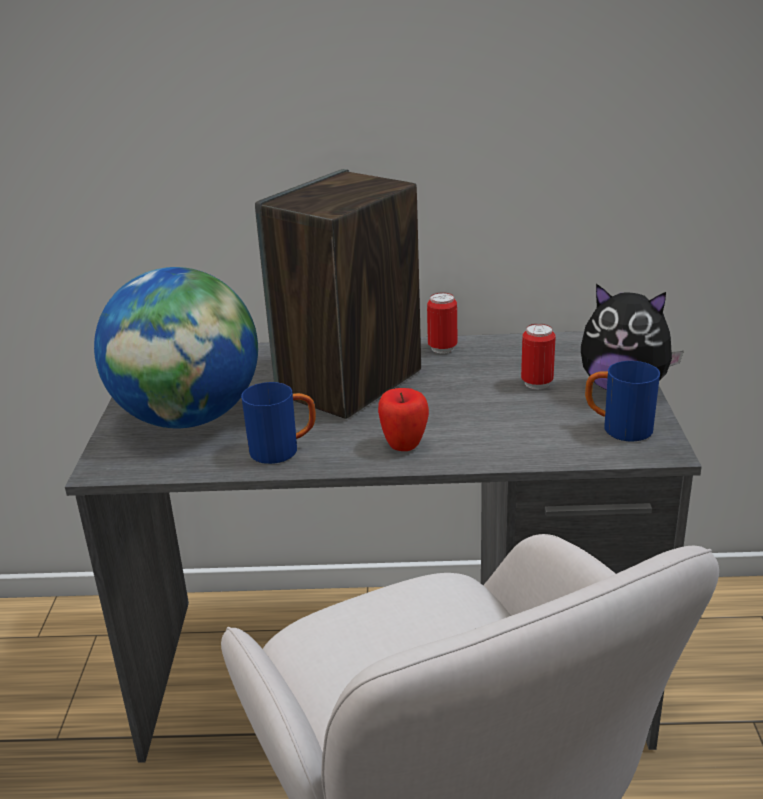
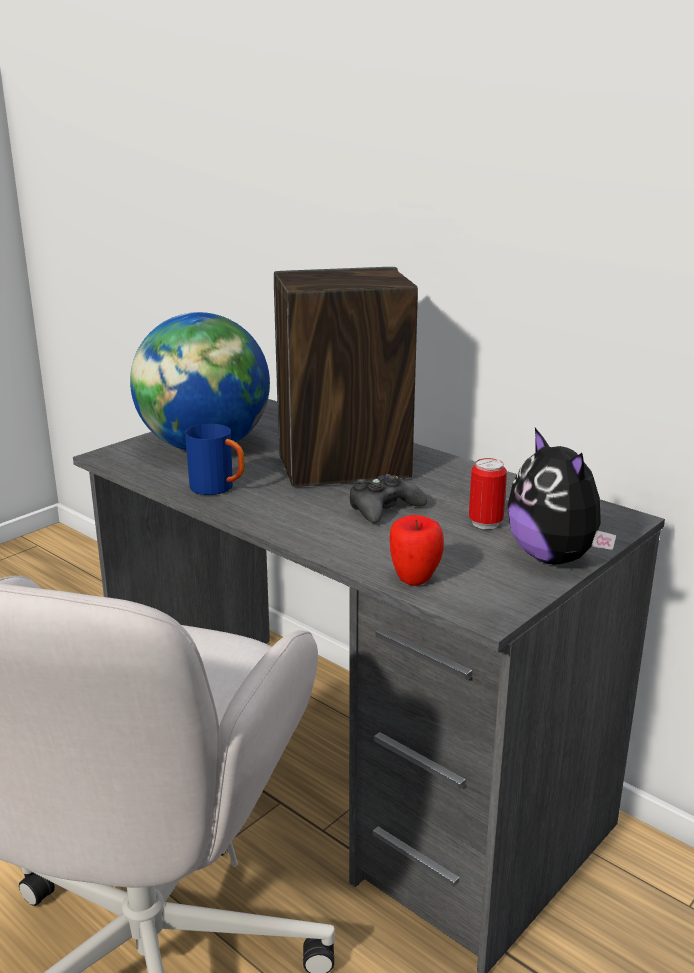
camera: 40 degrees right, 5 degrees down
apple [378,388,429,451] -> apple moved to [390,515,444,586]
can [427,292,457,353] -> none
blue mug [585,361,660,442] -> none
none -> black game controller [350,474,427,523]

